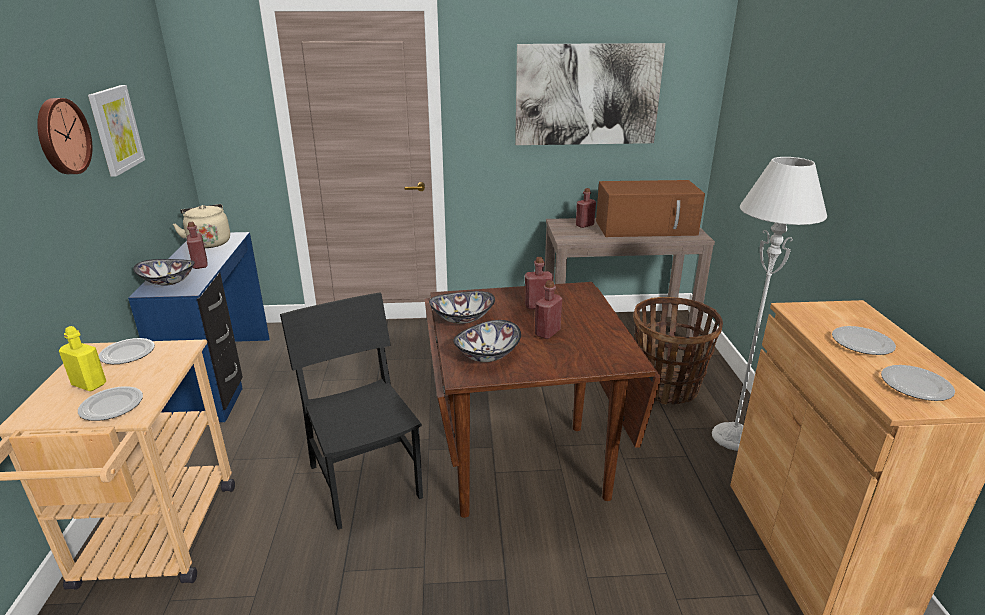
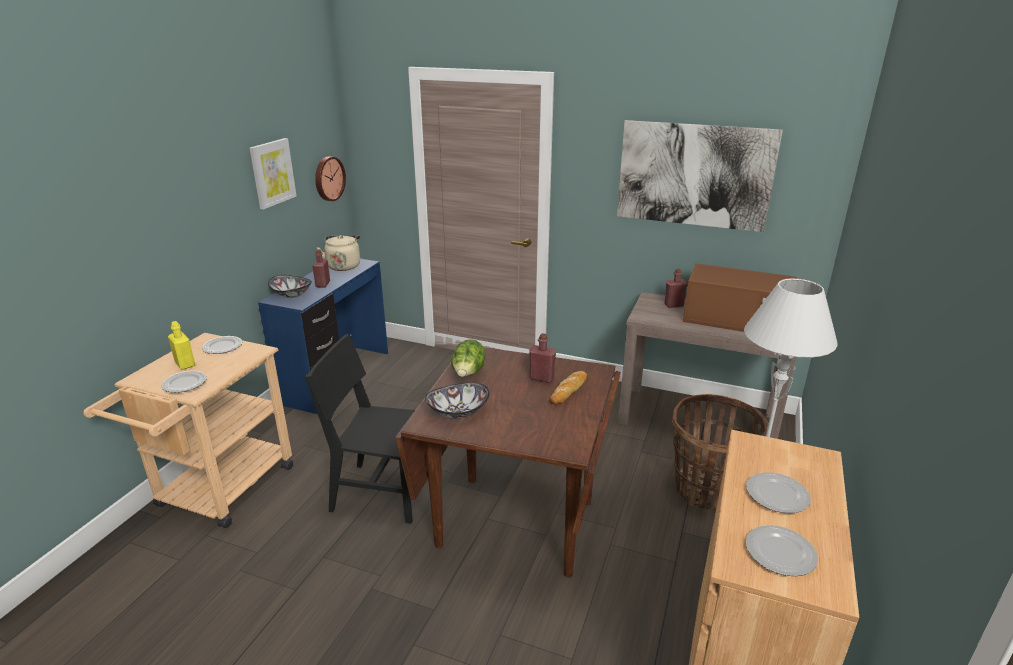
camera: 25 degrees right, 0 degrees up
wall clock [37,98,92,174] -> wall clock moved to [315,157,346,201]
black chair [280,292,423,530] -> black chair turned 75 degrees counterclockwise [305,334,415,524]
bowl [429,291,495,324] -> lettuce [451,339,486,377]
red bottle [535,280,562,339] -> none
none -> bread [550,371,587,405]

